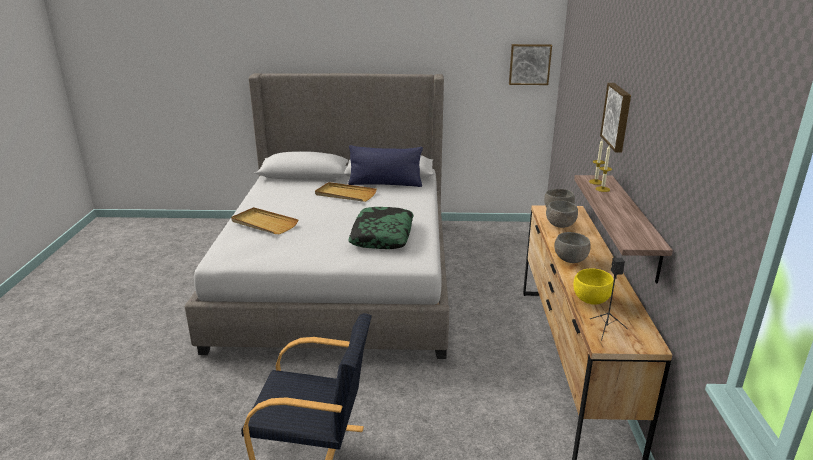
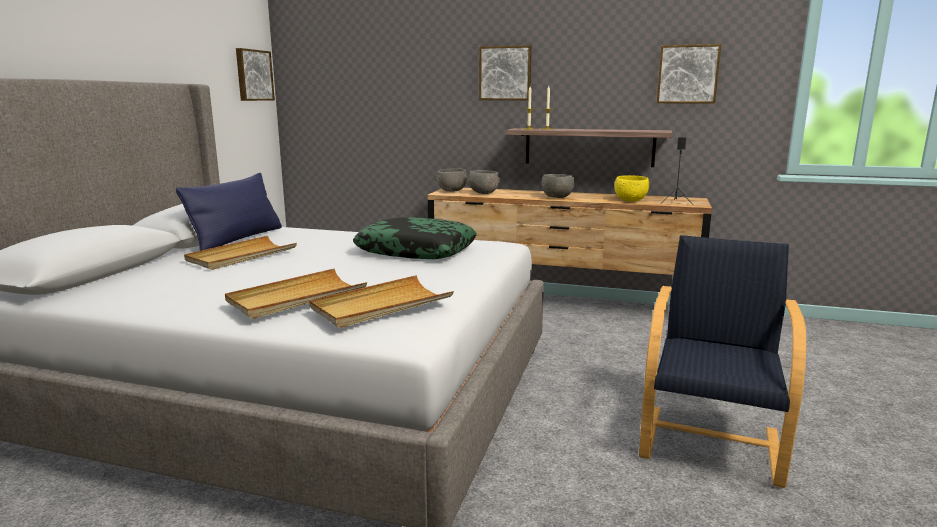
camera: 75 degrees left, 10 degrees down
none -> beige tray [309,275,454,328]
none -> picture [657,44,721,104]

